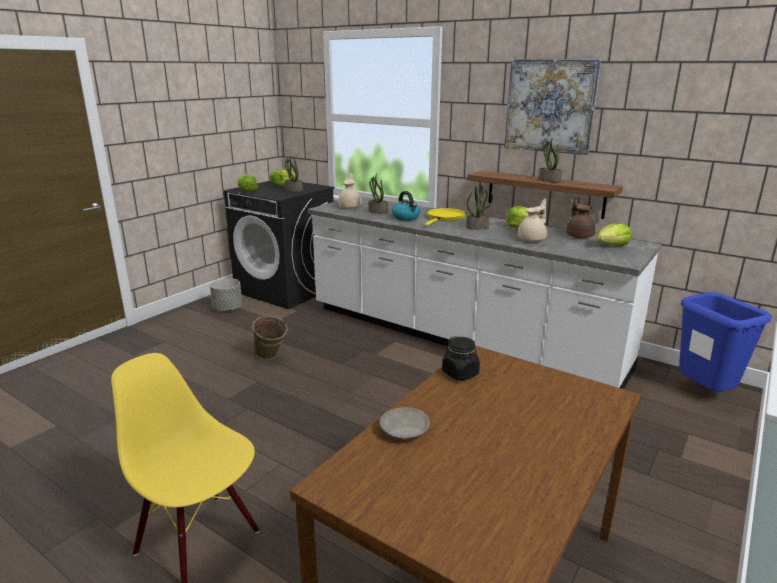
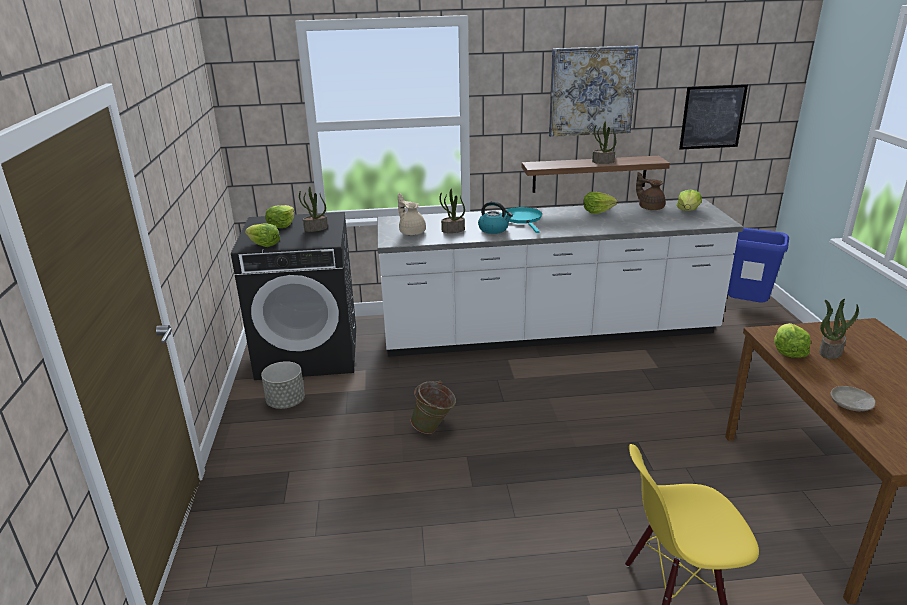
camera: 40 degrees left, 5 degrees up
yellow frying pan [425,208,466,226] -> turquoise frying pan [505,207,542,233]
black jar [442,336,480,381] -> lettuce [774,323,811,358]
potted plant [466,185,493,230] -> potted plant moved to [819,299,859,359]
beige teapot [518,199,547,241] -> none
none -> picture [679,84,748,150]

